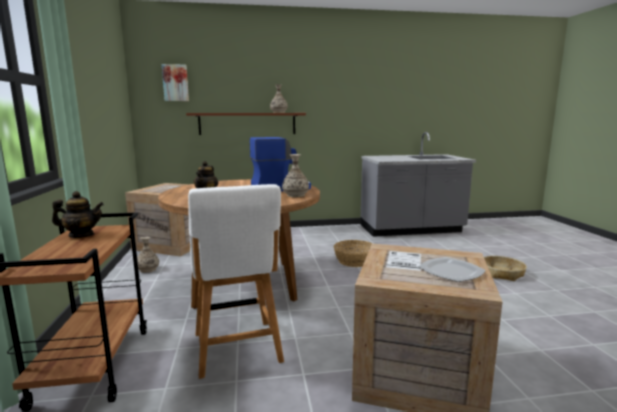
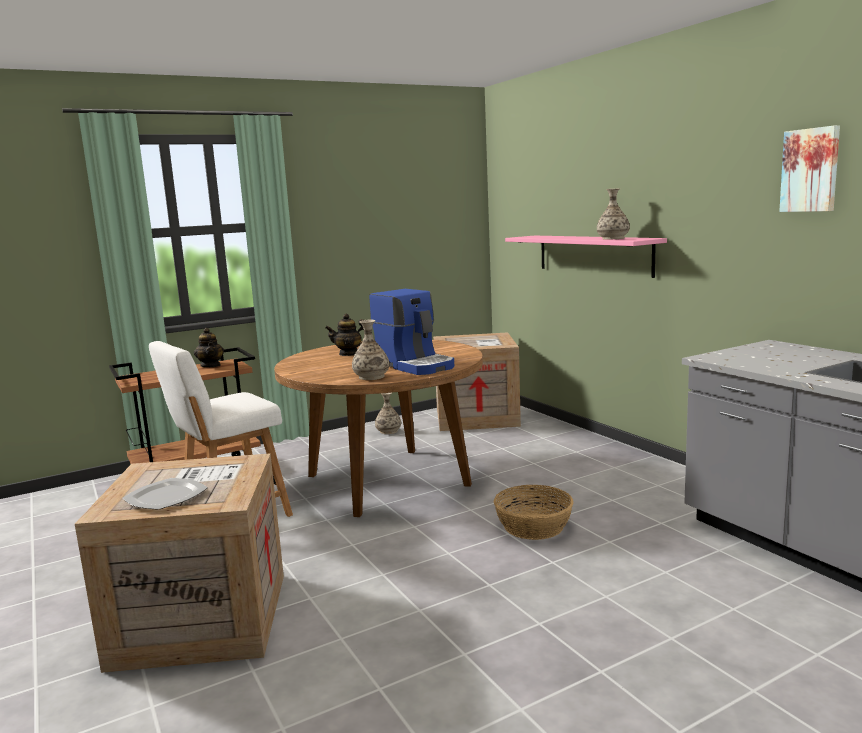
camera: 70 degrees right, 0 degrees up
picture [162,64,189,101] -> picture moved to [779,125,840,212]
brown shelf [186,113,306,135] -> pink shelf [505,236,667,278]
basket [484,256,527,281] -> none

